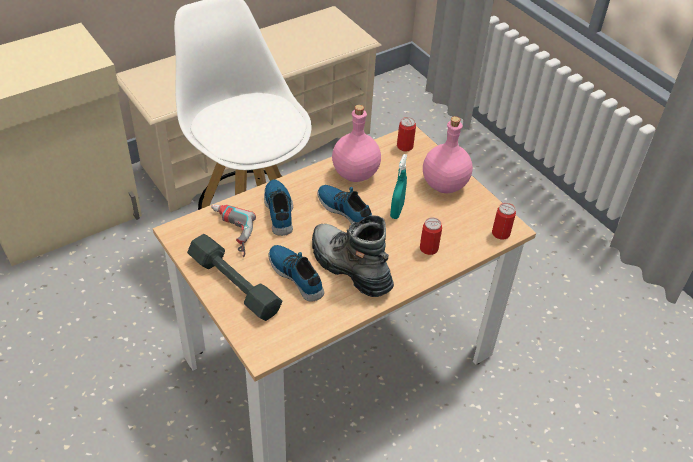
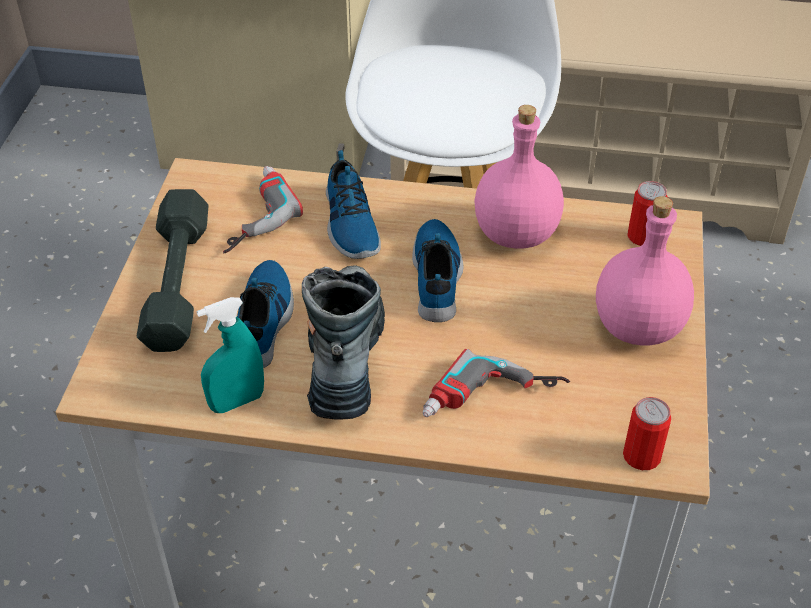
camera: 45 degrees right, 0 degrees up
shoe [264,179,293,236] -> shoe turned 135 degrees clockwise [326,150,381,259]
turquoise spray bottle [390,154,407,219] -> turquoise spray bottle moved to [197,297,264,413]
can [420,217,442,255] -> power drill [423,349,570,417]

